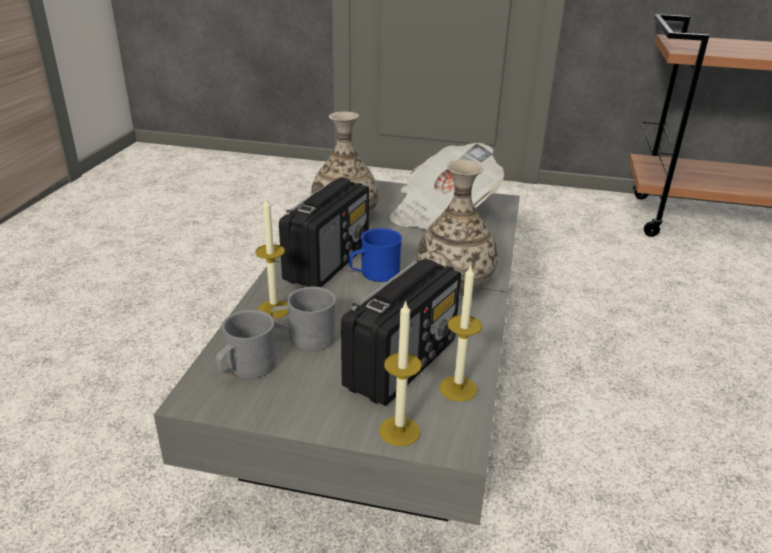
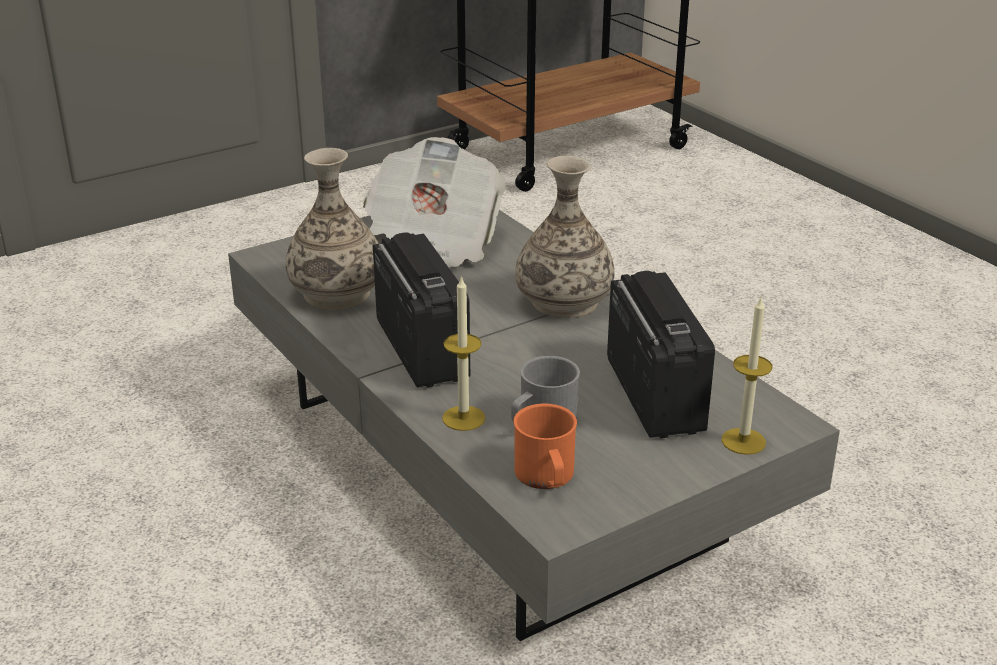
camera: 45 degrees left, 0 degrees up
grey mug [216,310,276,379] -> orange mug [514,404,577,489]
blue mug [349,228,402,282] -> none
candle [439,265,482,401] -> none

